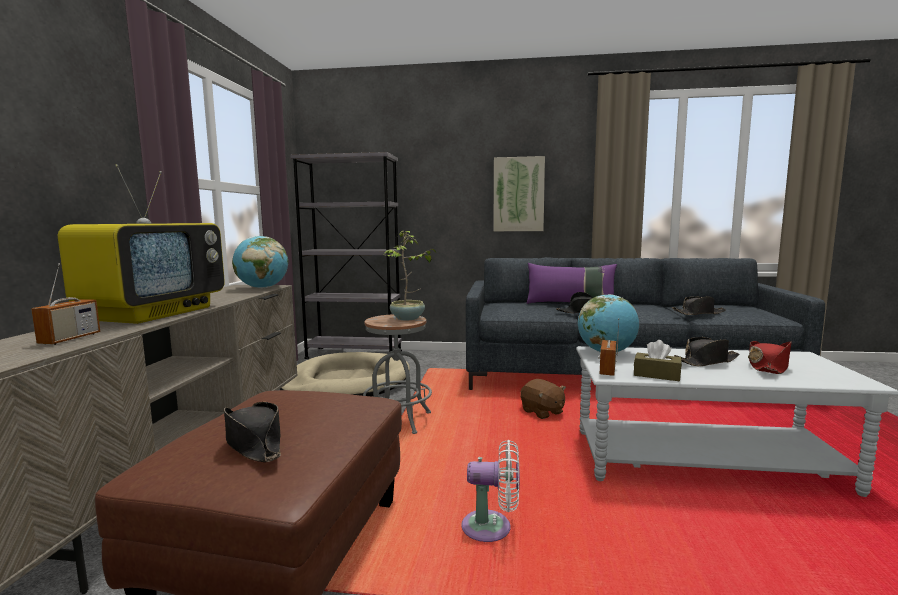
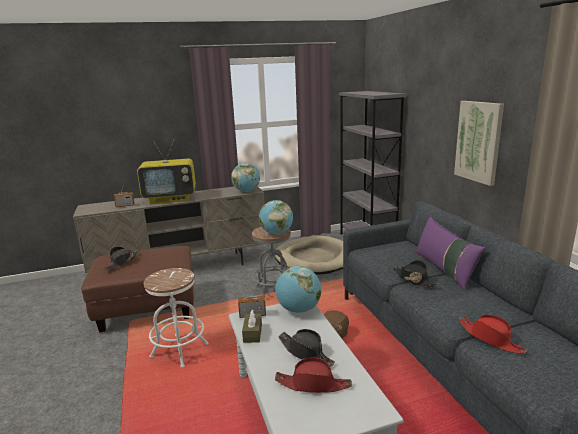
camera: 65 degrees right, 10 degrees up
potted plant [384,231,436,320] -> globe [259,200,293,234]
white fan [461,440,519,542] -> white stool [144,268,209,368]
black hat [672,296,726,315] -> red hat [458,314,528,354]

